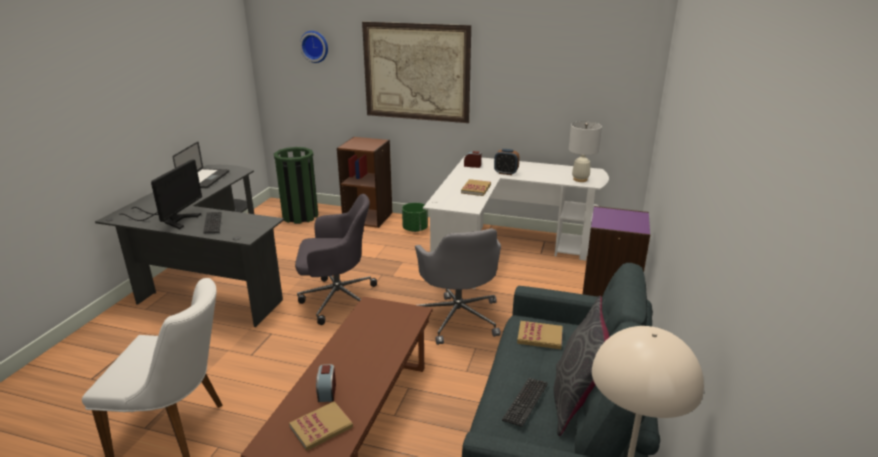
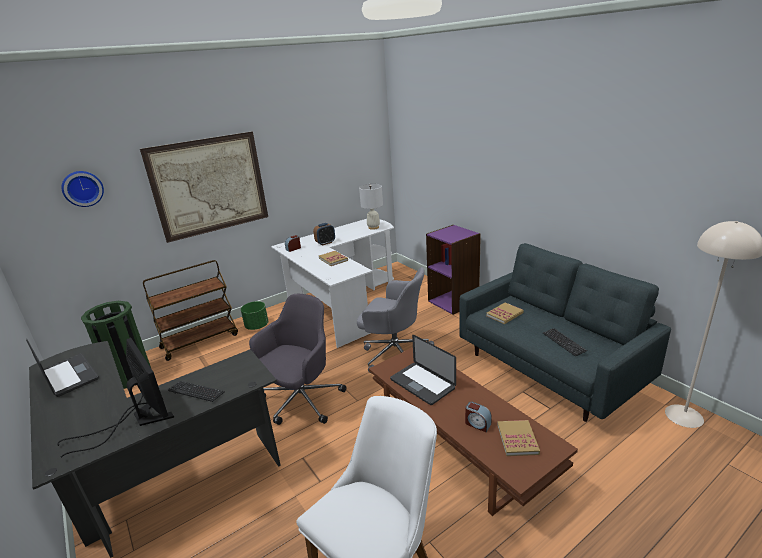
camera: 50 degrees left, 0 degrees up
brown bookcase [337,137,392,228] -> brown cart [143,260,238,361]
grey pillow [553,296,609,436] -> none
none -> laptop [390,335,456,405]

